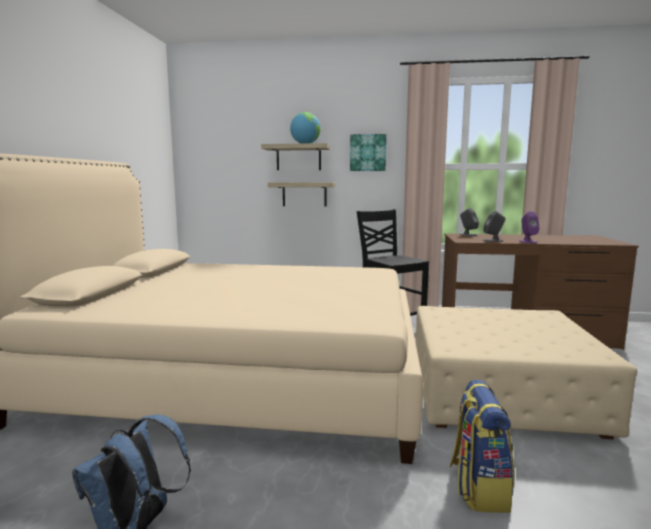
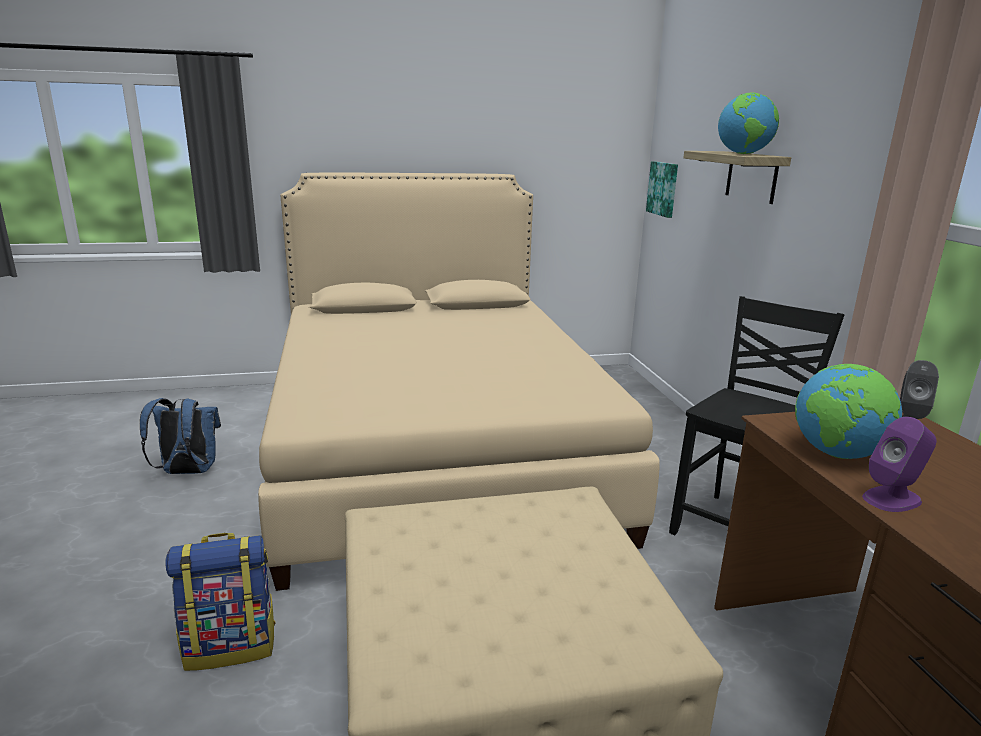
camera: 70 degrees right, 10 degrees up
shelf [268,183,335,207] -> none
picture [350,134,386,171] -> picture moved to [646,161,678,218]
grey speaker [483,211,506,242] -> globe [795,364,902,459]

